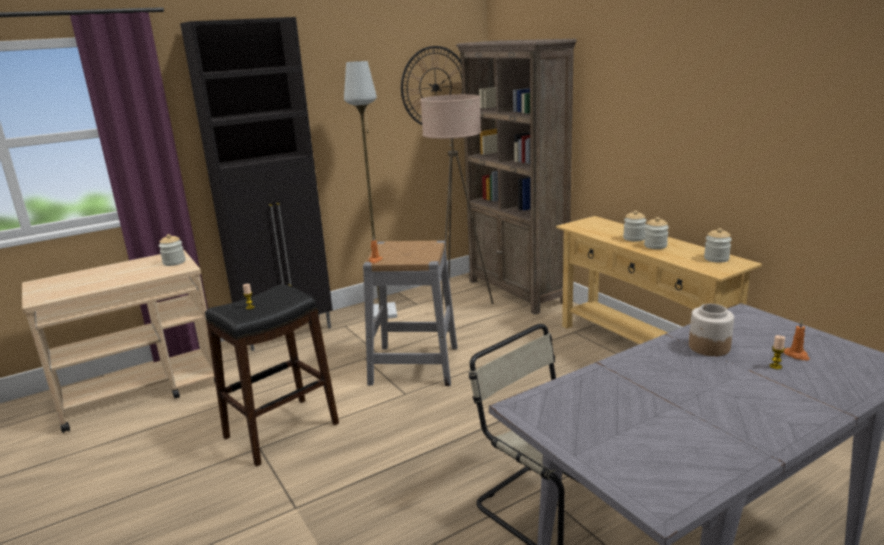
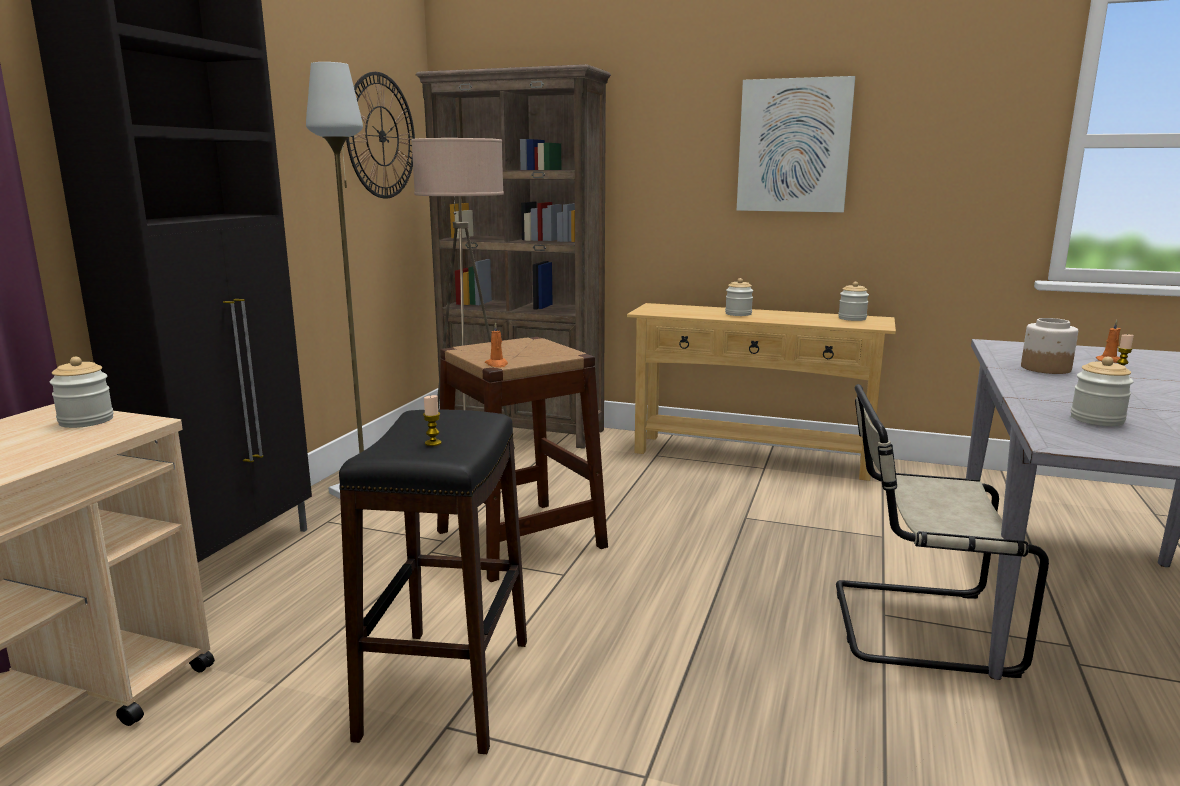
camera: 40 degrees left, 5 degrees down
grey stool [363,240,457,386] -> brown stool [437,337,608,582]
jar [644,217,669,249] -> jar moved to [1071,357,1134,426]
none -> picture [737,76,855,212]

